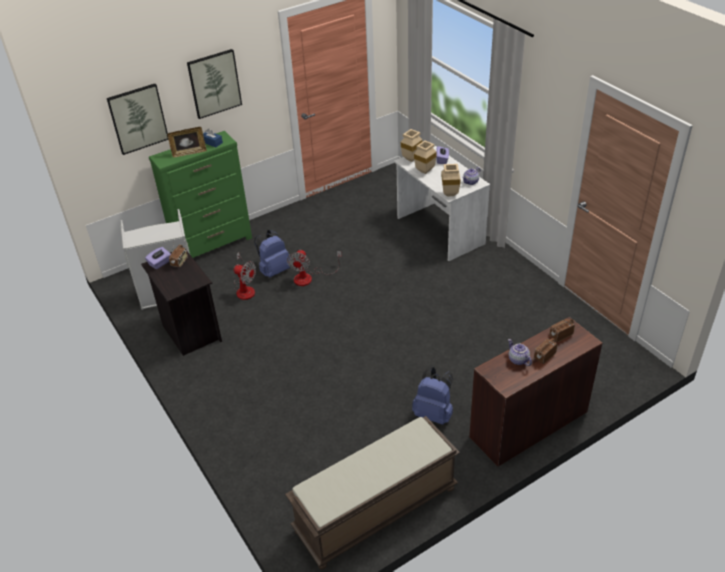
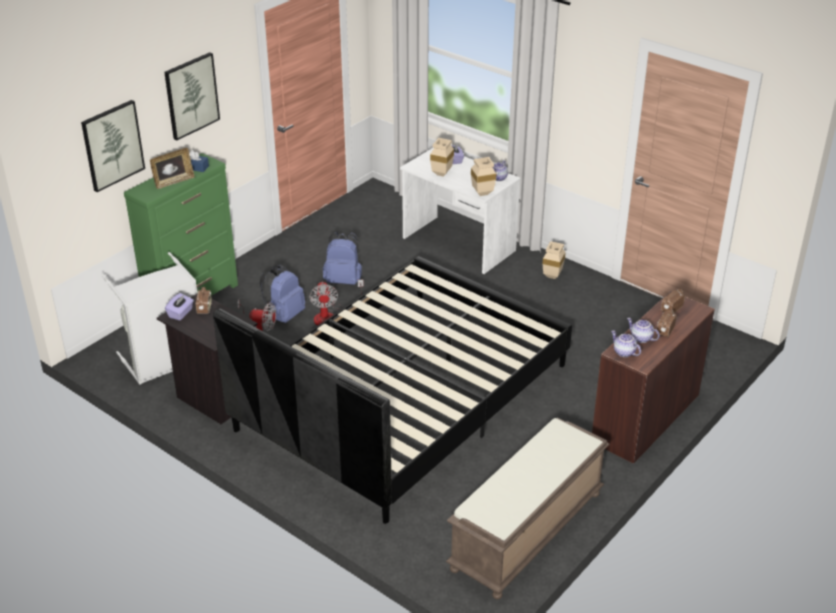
camera: 20 degrees left, 5 degrees down
beige vase [401,129,423,162] -> beige vase moved to [543,241,566,279]
blue backpack [412,367,454,425] -> blue backpack moved to [323,231,362,285]
none -> black bed [213,256,572,524]
none -> teapot [611,330,641,357]

